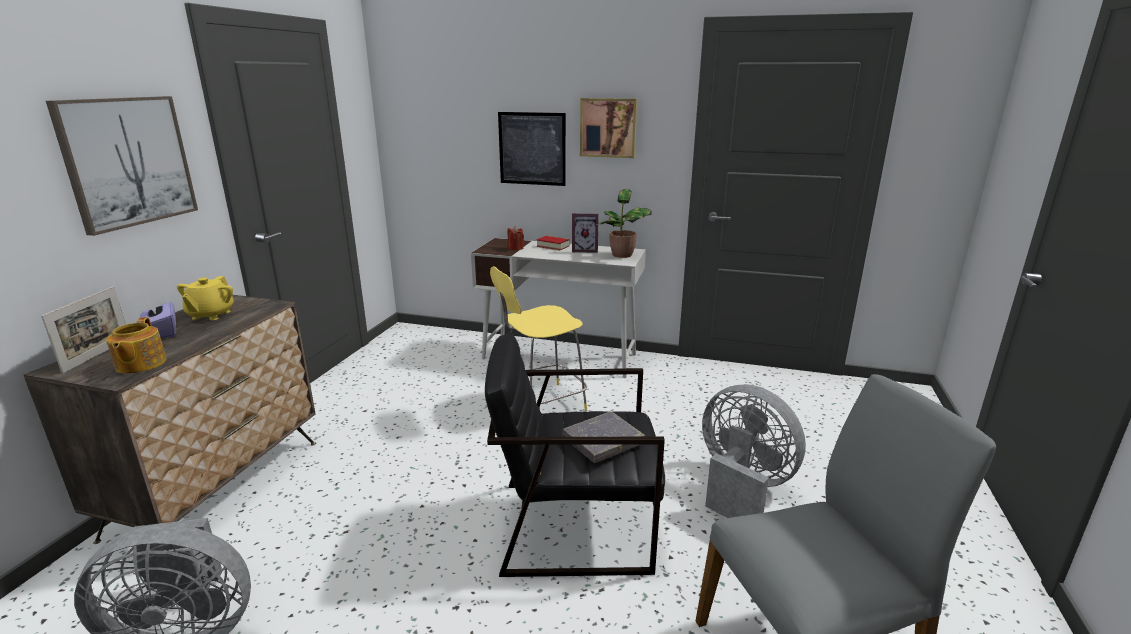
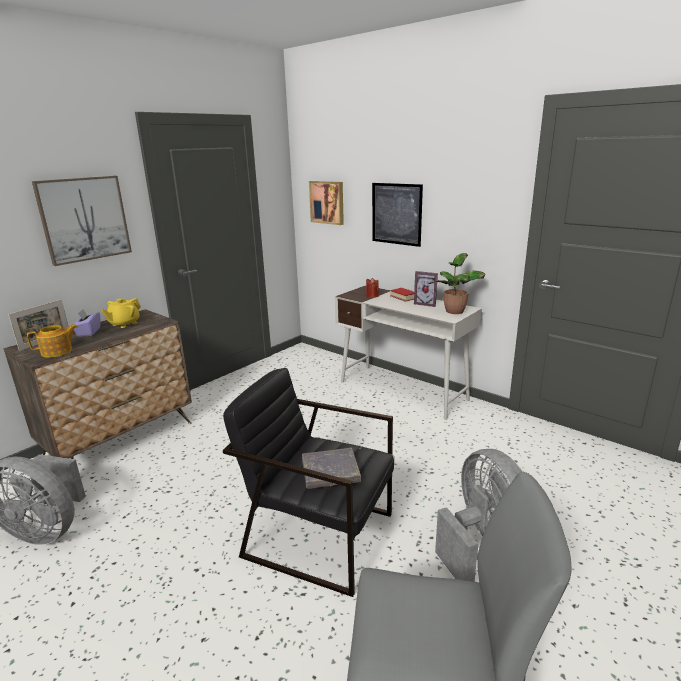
camera: 25 degrees right, 0 degrees up
teapot [106,317,167,374] -> teapot turned 135 degrees counterclockwise [27,324,77,358]
yellow stool [490,266,587,411] -> none
picture [580,98,637,158] -> picture moved to [309,181,344,225]

